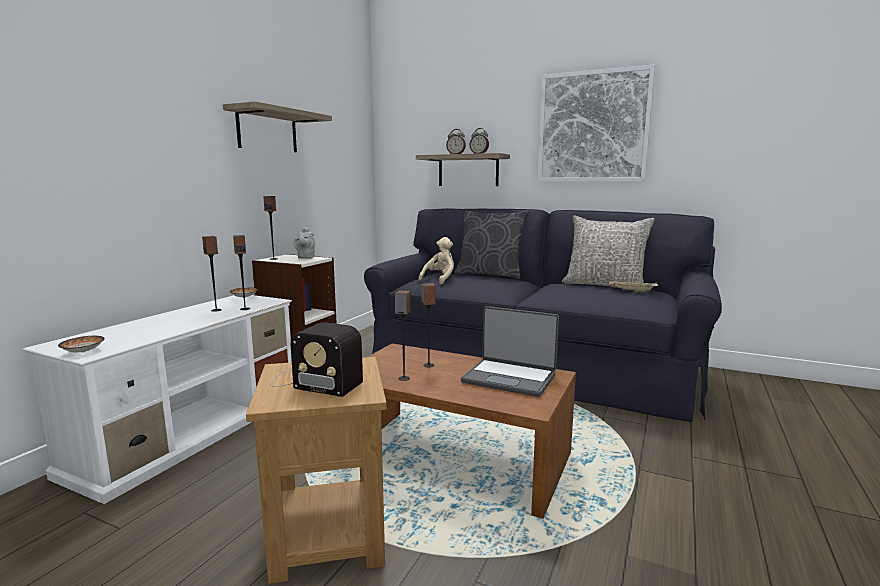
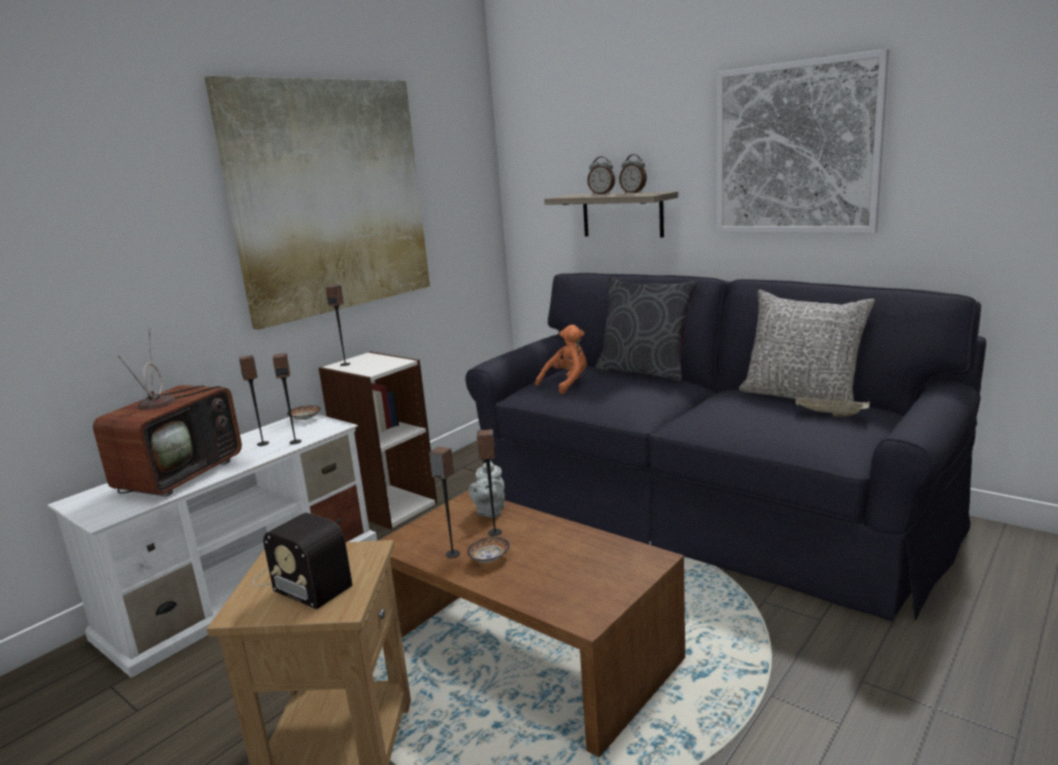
camera: 15 degrees right, 5 degrees up
bowl [58,336,105,353] -> bowl moved to [467,537,510,563]
shelf [223,101,332,152] -> picture [204,76,430,330]
grey teapot [293,227,315,259] -> grey teapot moved to [469,460,505,518]
beige plush toy [419,237,454,284] -> orange plush toy [535,325,587,394]
laptop [461,306,559,397] -> none
none -> television [93,328,242,497]

